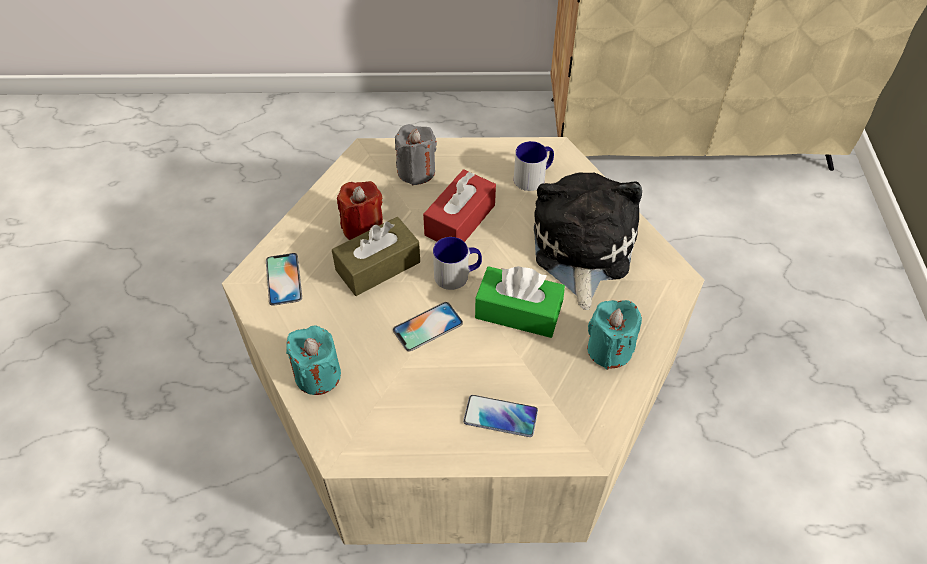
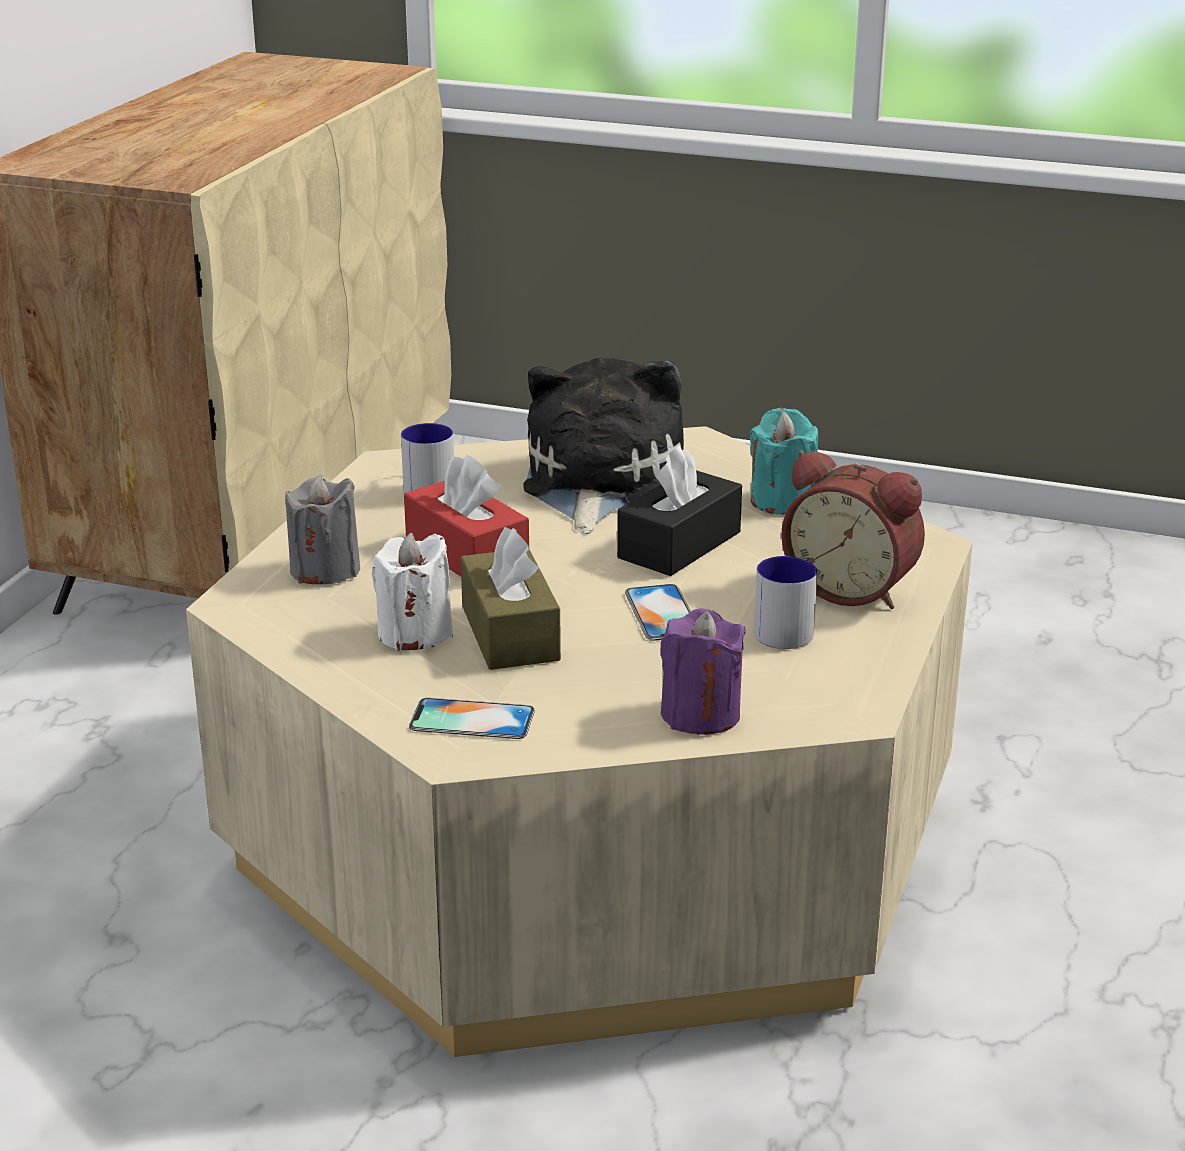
camera: 70 degrees left, 25 degrees down
turquoise candle [286,326,341,395] -> purple candle [660,608,746,735]
red candle [337,181,383,240] -> white candle [372,533,453,651]
mug [433,237,482,290] -> mug moved to [754,556,818,649]
phone [463,395,538,437] -> alarm clock [781,451,925,609]
green tissue box [475,266,565,338] -> black tissue box [617,445,742,576]
plush toy [534,172,642,310] -> plush toy turned 75 degrees clockwise [523,358,684,534]

